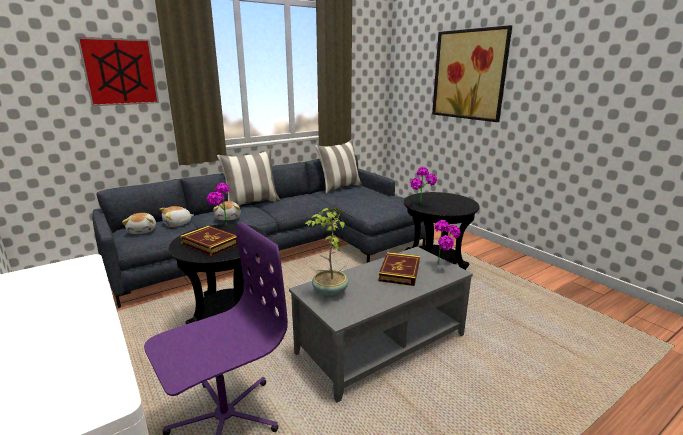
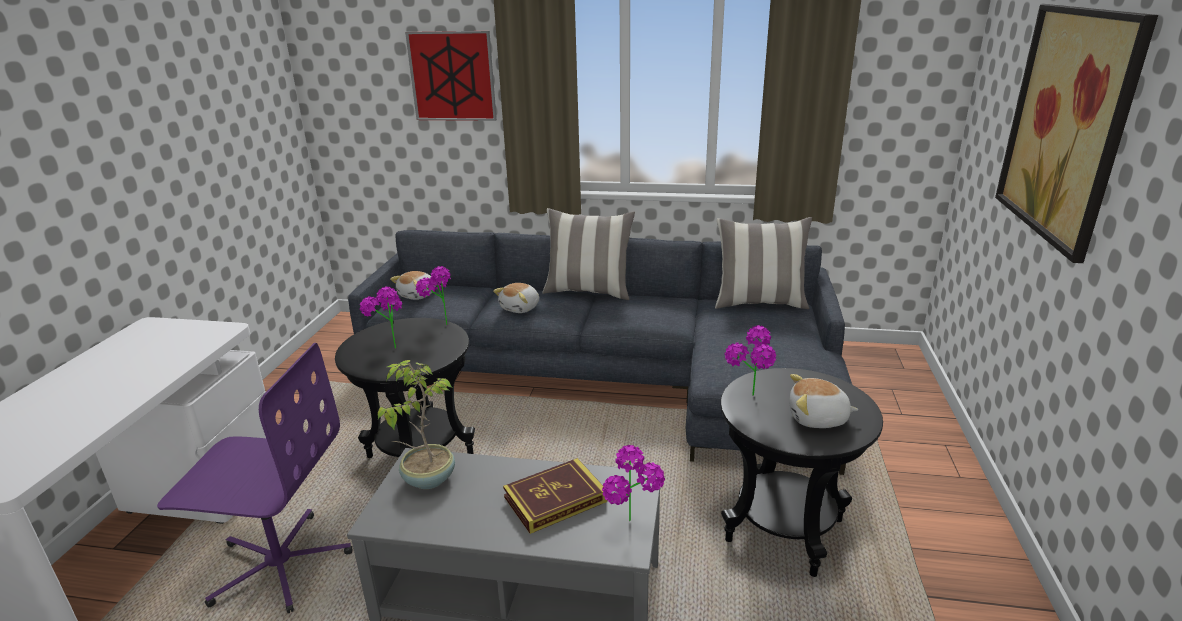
camera: 45 degrees right, 5 degrees up
plush toy [159,206,194,227] -> plush toy moved to [789,374,859,428]
book [180,226,238,256] -> potted plant [360,286,402,349]

